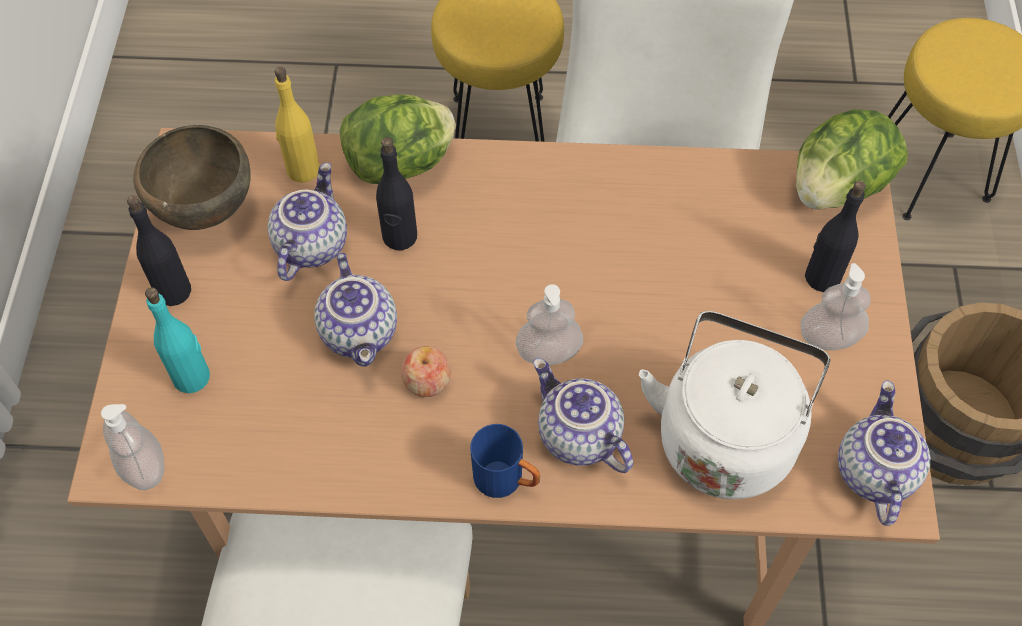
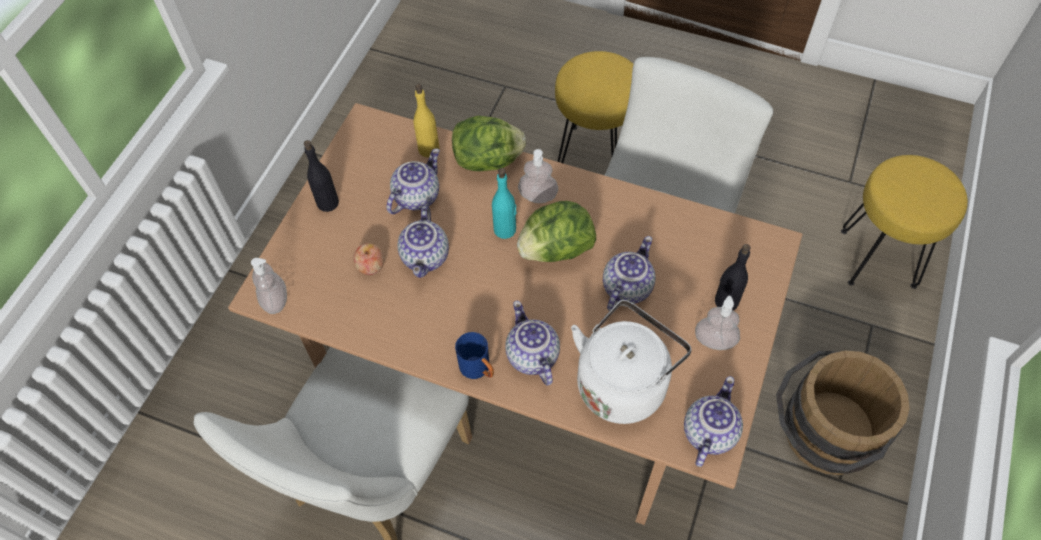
camera: 20 degrees right, 0 degrees up
brown bowl [133,125,251,230] -> none
turquoise bottle [145,287,210,393] -> turquoise bottle moved to [492,168,517,239]
black bottle [376,137,417,251] -> none
apple [401,346,451,397] -> apple moved to [353,243,385,275]
soap dispenser [516,284,583,366] -> soap dispenser moved to [518,149,558,203]
lettuce [796,109,908,210] -> lettuce moved to [517,201,596,262]
none -> teapot [603,236,655,311]

